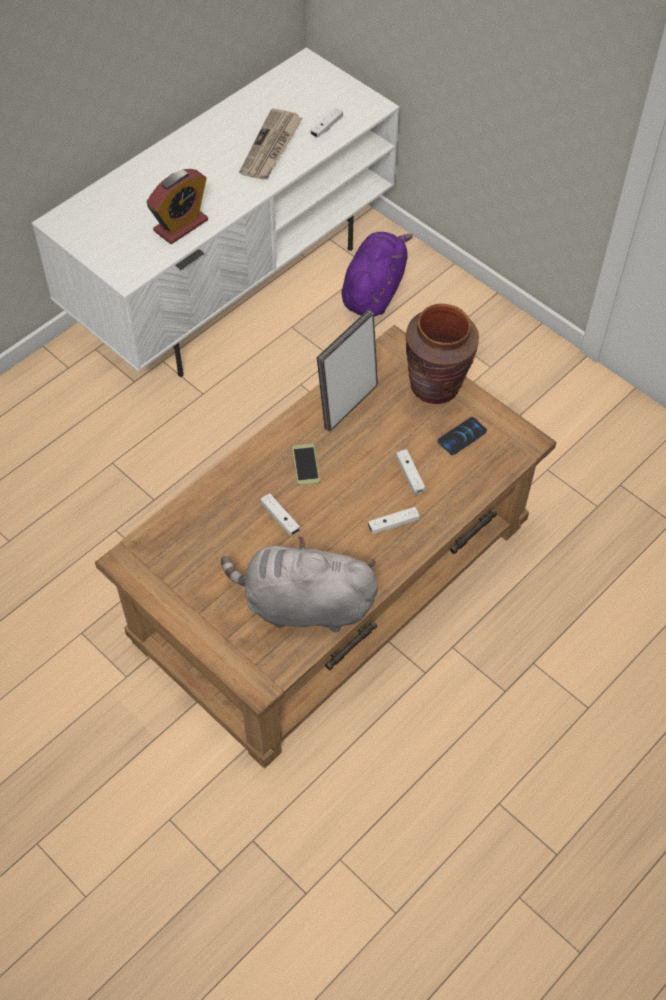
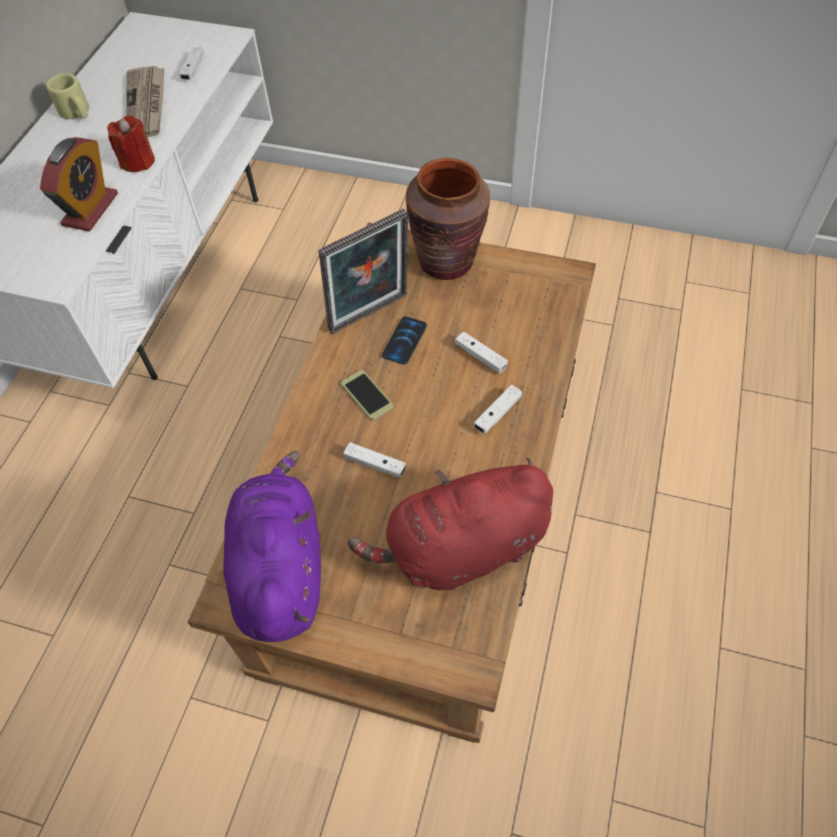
camera: 25 degrees left, 0 degrees up
grey plush toy [221,536,378,632] -> red plush toy [348,458,553,590]
picture frame [317,310,378,432] -> picture frame turned 135 degrees counterclockwise [319,209,408,334]
purple plush toy [342,232,413,317] -> purple plush toy moved to [223,451,321,642]
phone [437,417,487,455] -> phone moved to [382,316,427,364]
none -> beige mug [46,73,89,119]
none -> red candle [107,115,155,172]

